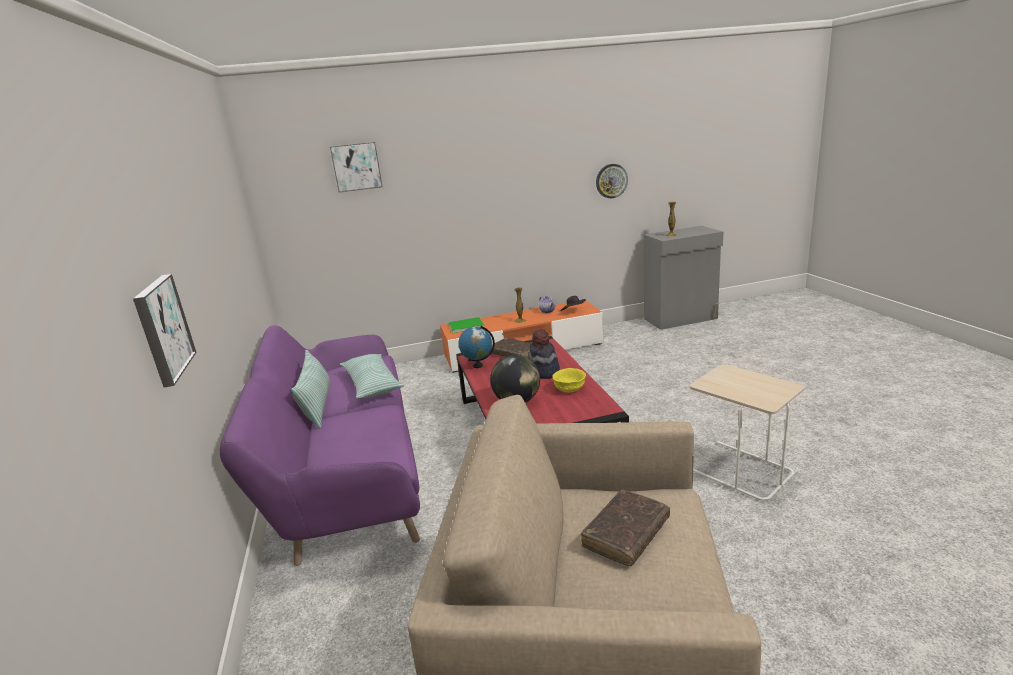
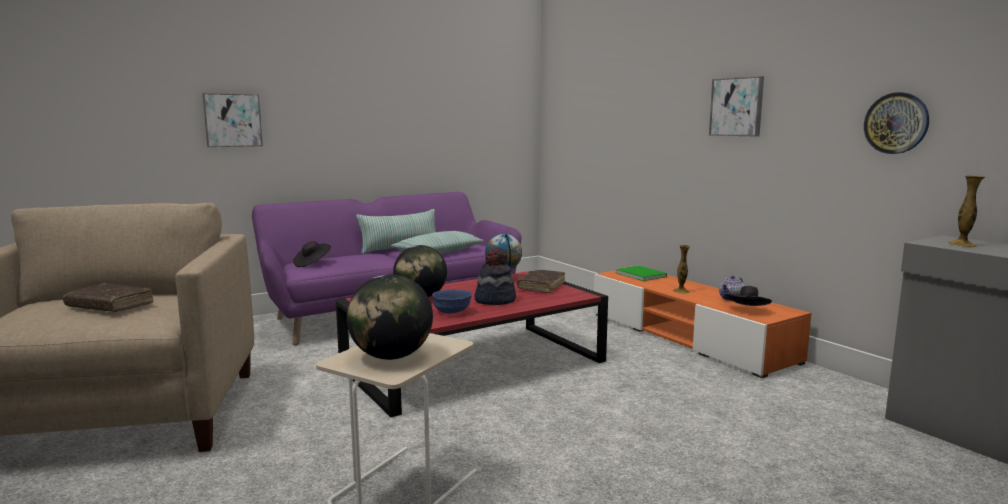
camera: 70 degrees right, 10 degrees down
picture [330,142,383,192] -> picture moved to [709,76,764,136]
yellow bowl [552,368,586,393] -> blue bowl [432,290,472,313]
none -> black hat [293,241,331,267]
none -> globe [347,274,433,360]

